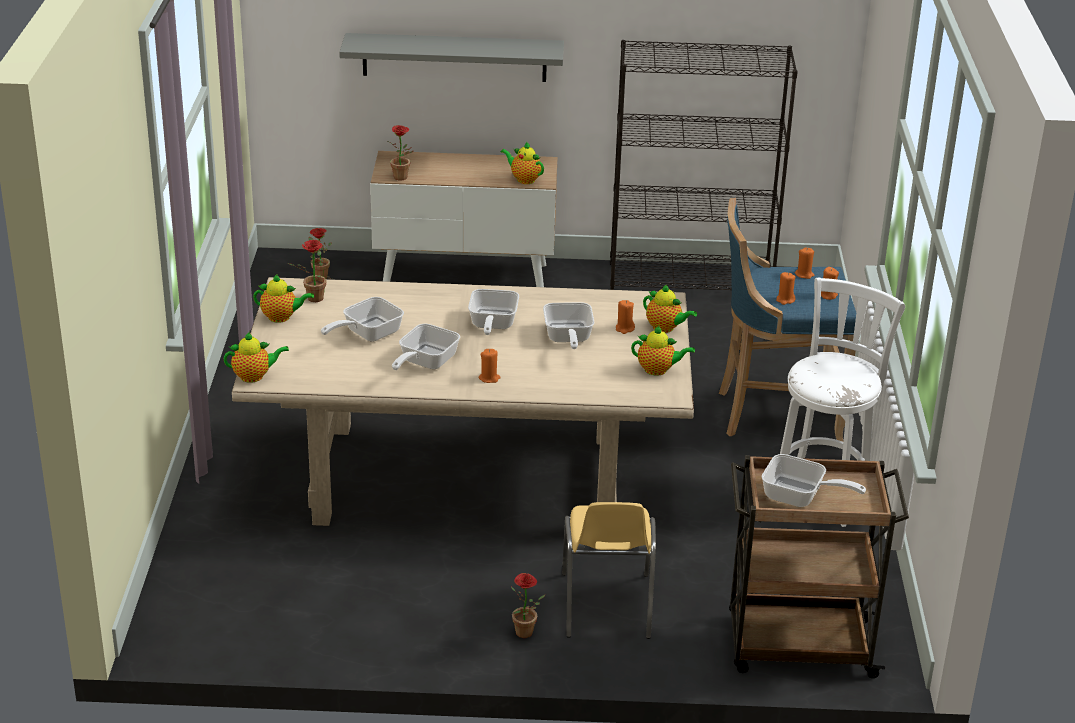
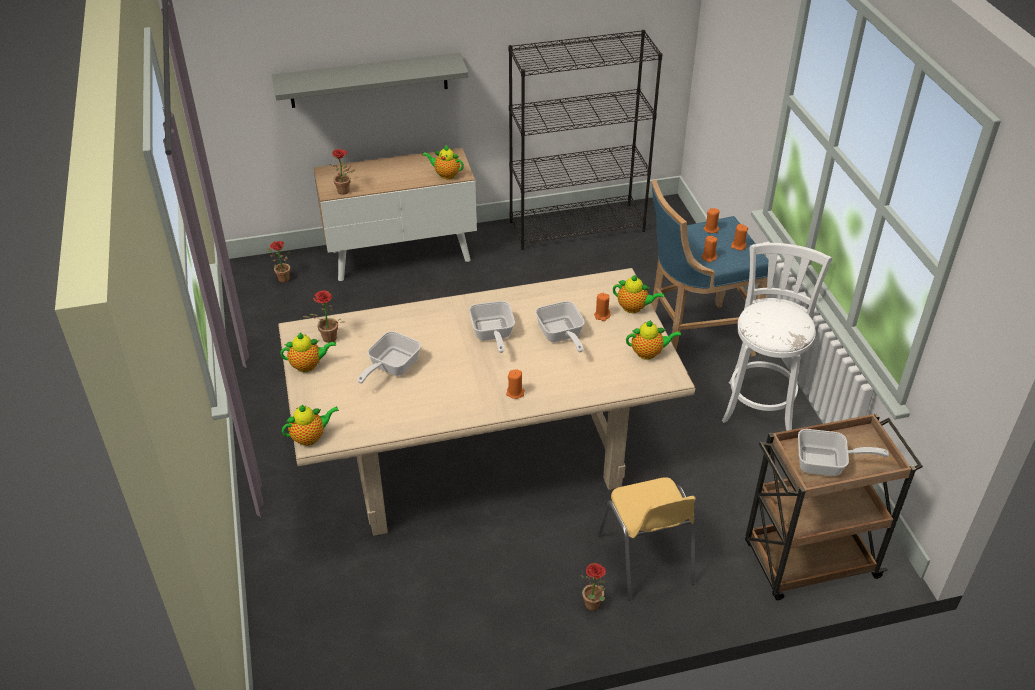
camera: 15 degrees left, 10 degrees up
frying pan [392,324,460,370] -> none

